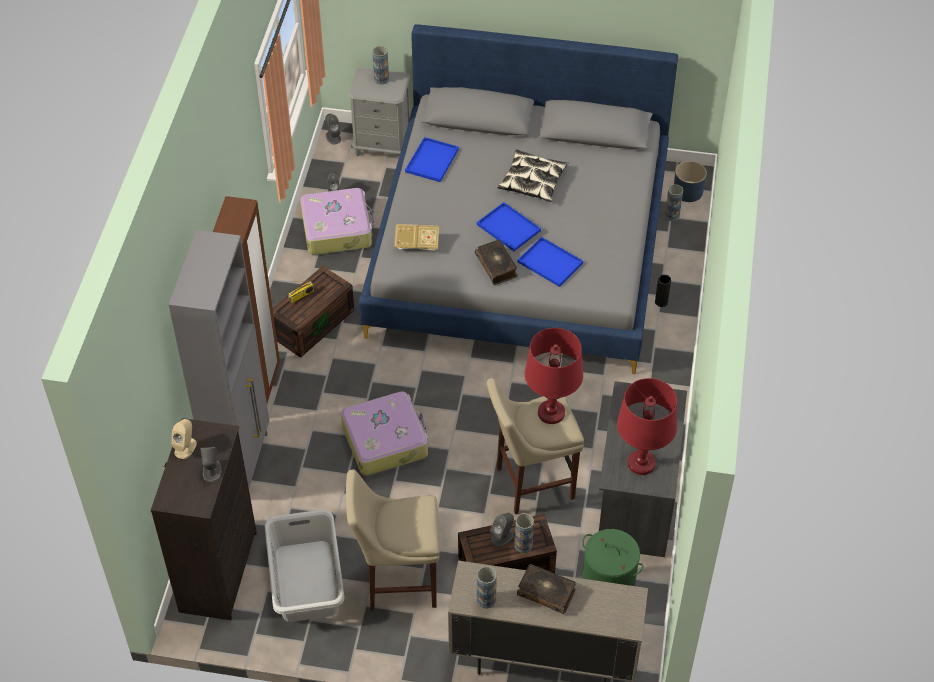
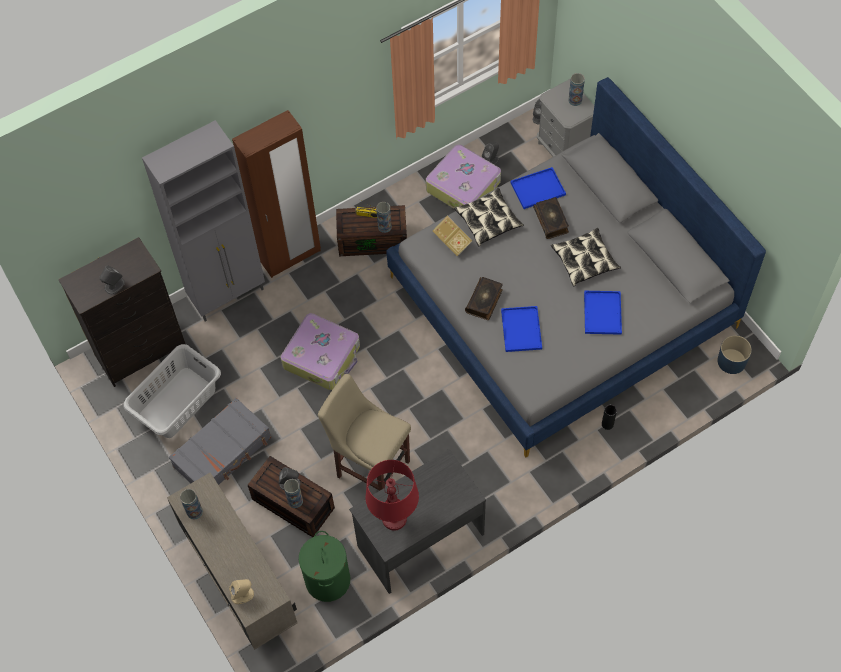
camera: 50 degrees right, 10 degrees up
beige speaker [171,419,197,459] -> beige speaker moved to [229,579,254,604]
beige stool [346,469,440,611] -> grey suitcase [169,398,271,485]
blue tray [477,202,541,252] -> blue tray moved to [584,291,622,335]
book [517,564,576,614] -> book moved to [533,197,569,239]
red table lamp [525,328,583,424] -> none
vase [665,184,683,221] -> vase moved to [376,202,392,233]
none -> pillow [454,188,524,246]

